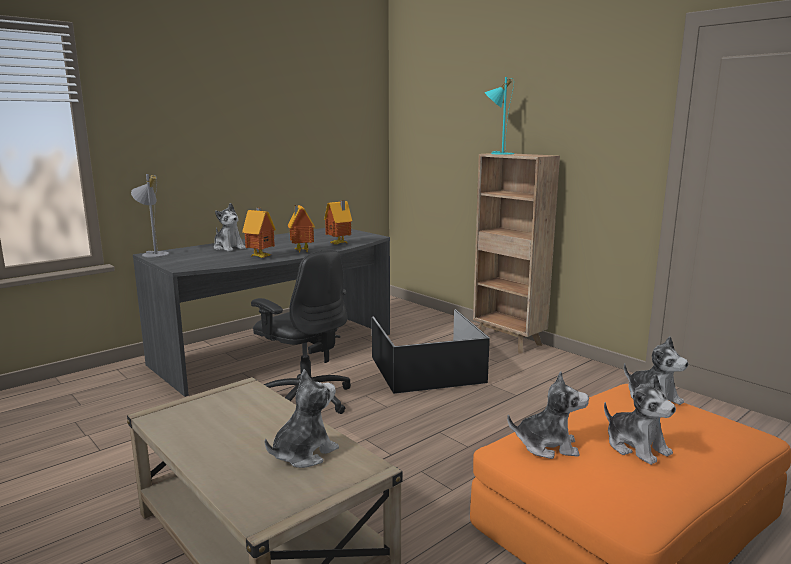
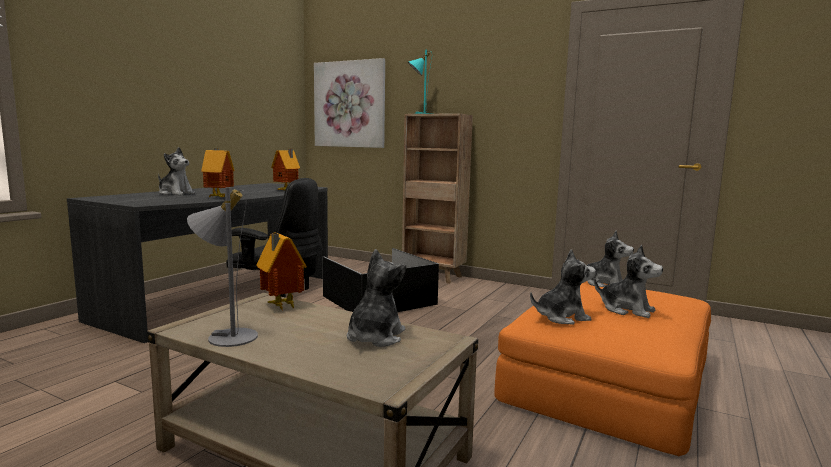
camera: 20 degrees left, 5 degrees down
grey table lamp [131,174,169,258] -> grey table lamp moved to [187,188,258,347]
toy house [288,205,315,253] -> toy house moved to [256,233,307,311]
none -> picture [314,58,385,148]

